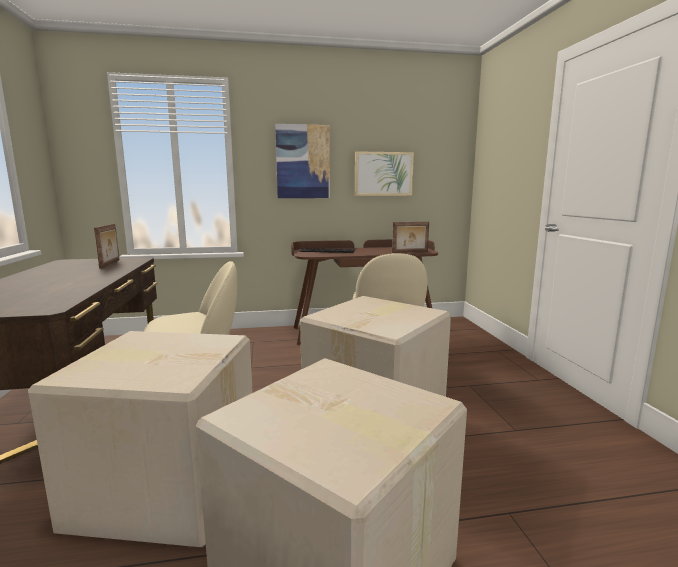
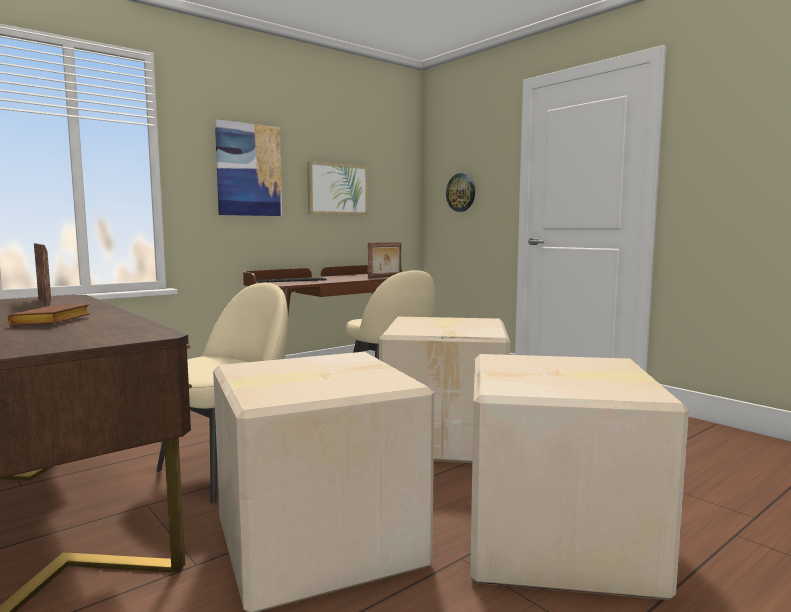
camera: 30 degrees left, 5 degrees down
none -> brown book [7,304,90,326]
none -> wall clock [446,173,475,212]

